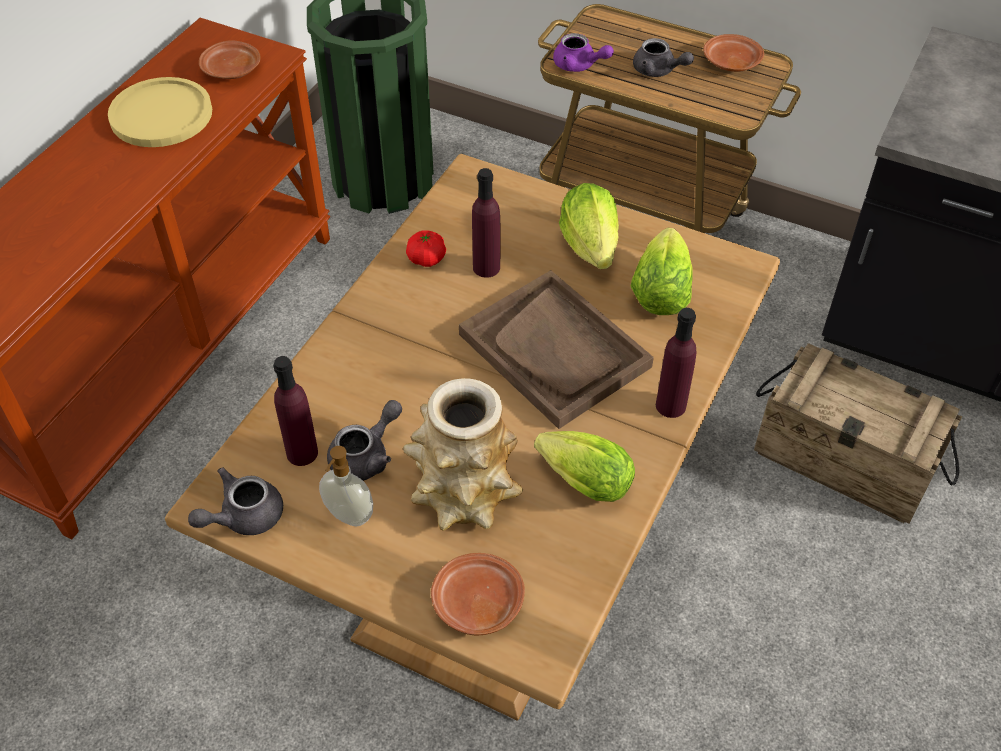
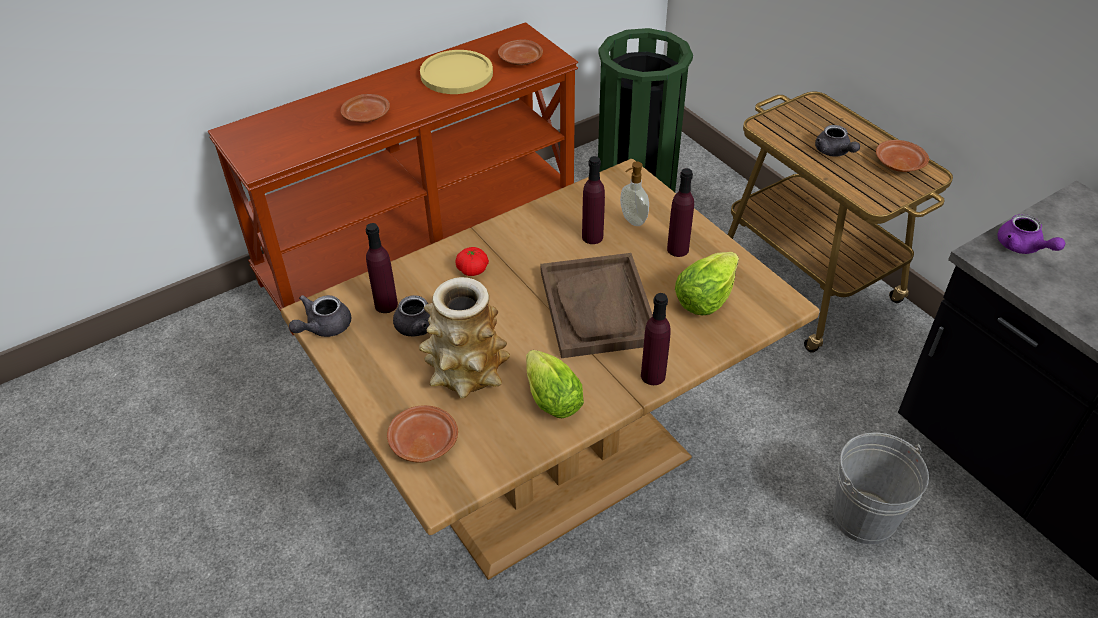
camera: 30 degrees right, 5 degrees down
grey teapot [188,467,283,535] -> grey teapot turned 45 degrees counterclockwise [289,295,351,337]
soap dispenser [319,446,373,526] -> soap dispenser moved to [620,161,649,226]
tomato [406,230,446,267] -> tomato moved to [455,247,489,276]
purple teapot [553,33,614,72] -> purple teapot moved to [998,214,1065,254]
lettuce [559,183,619,269] -> purple bottle [667,168,694,257]
crate [754,343,962,524] -> grey bucket [833,432,929,544]
none -> brown plate [341,94,390,123]

